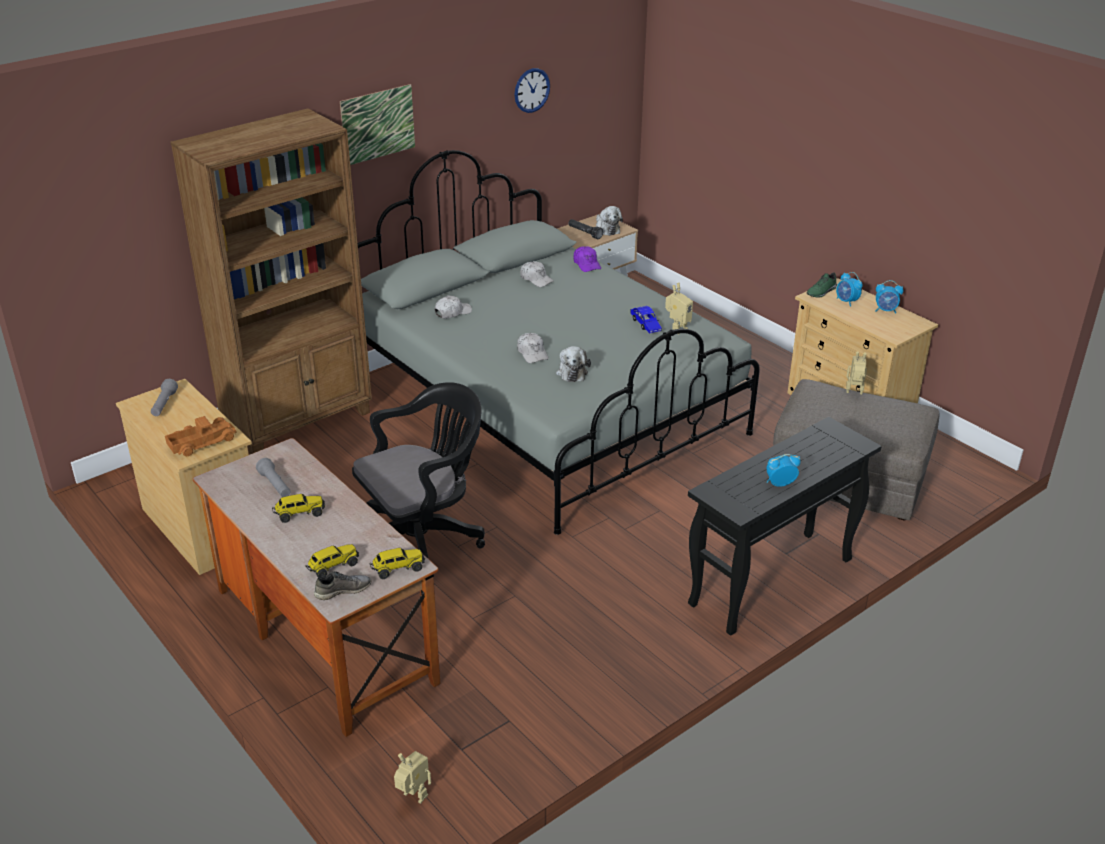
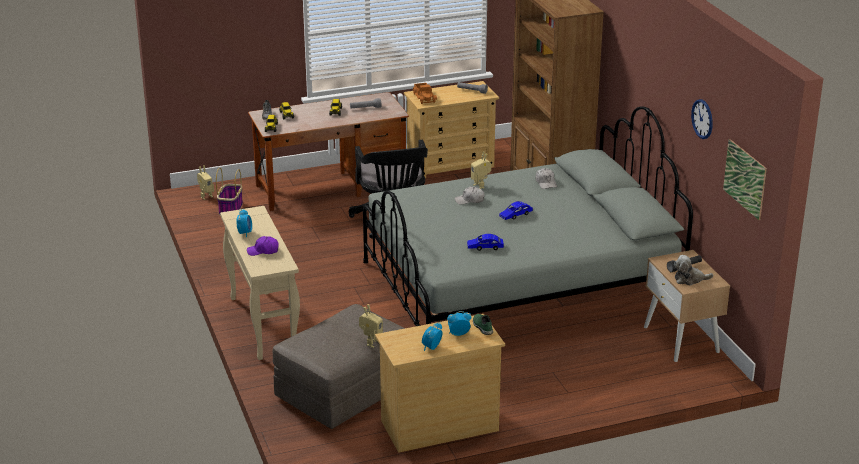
camera: 110 degrees right, 5 degrees down
picture [340,84,415,165] -> picture moved to [723,139,767,220]
white cap [520,261,554,287] -> none
plush toy [556,346,591,382] -> none
purple cap [573,246,601,272] -> purple cap moved to [247,236,279,256]
toy robot [665,283,693,330] -> toy robot moved to [471,151,491,189]
black console table [688,417,882,636] -> beige console table [220,206,300,360]
none -> basket [216,168,243,215]
none -> blue toy car [499,201,533,220]

